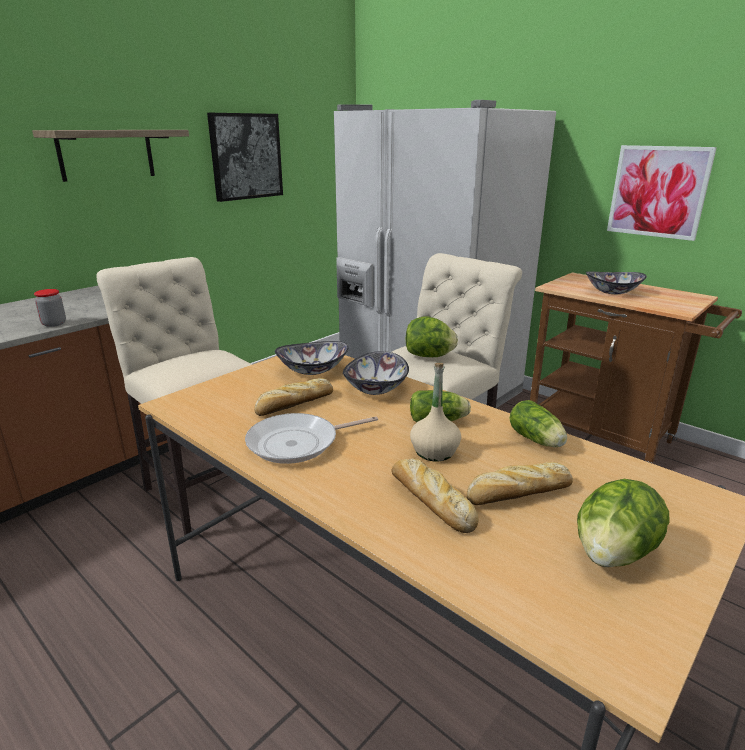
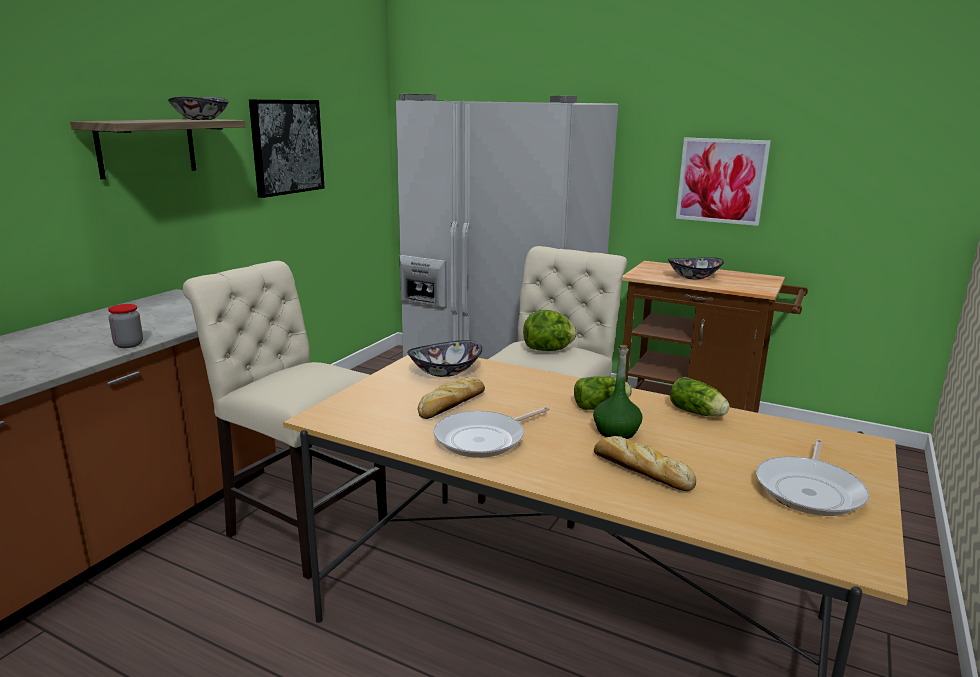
camera: 15 degrees left, 5 degrees down
bowl [343,351,409,395] -> bowl moved to [168,97,229,120]
beige bottle [410,363,461,461] -> green bottle [593,345,643,439]
bread [467,462,573,505] -> none
lettuce [577,479,670,567] -> frying pan [756,439,869,516]

